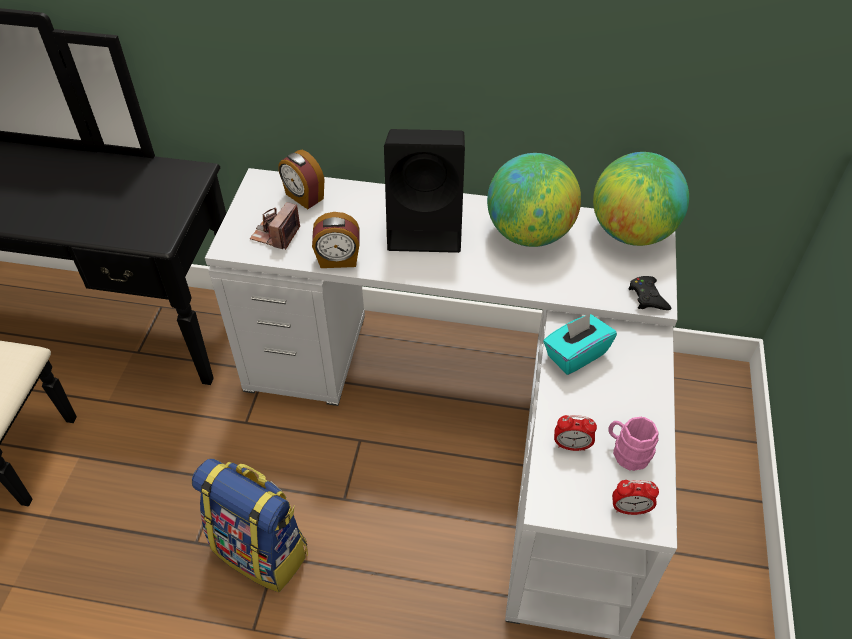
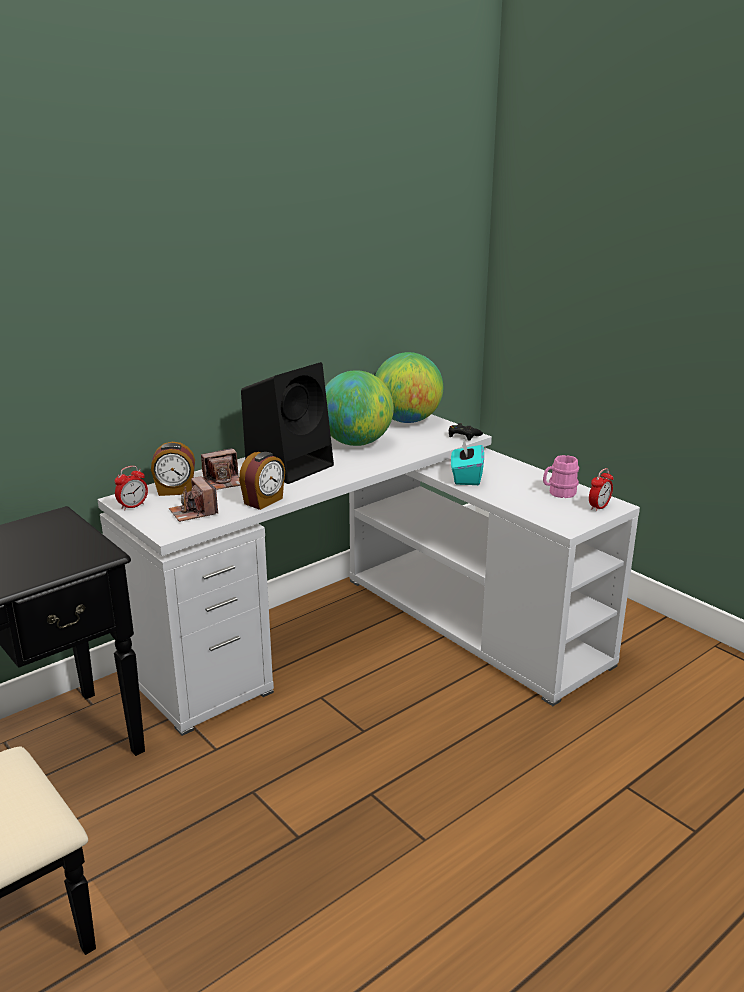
camera: 50 degrees left, 25 degrees down
backpack [192,459,308,592] -> none
alarm clock [554,415,597,451] -> alarm clock moved to [115,466,148,511]
none -> camera [201,448,240,490]

